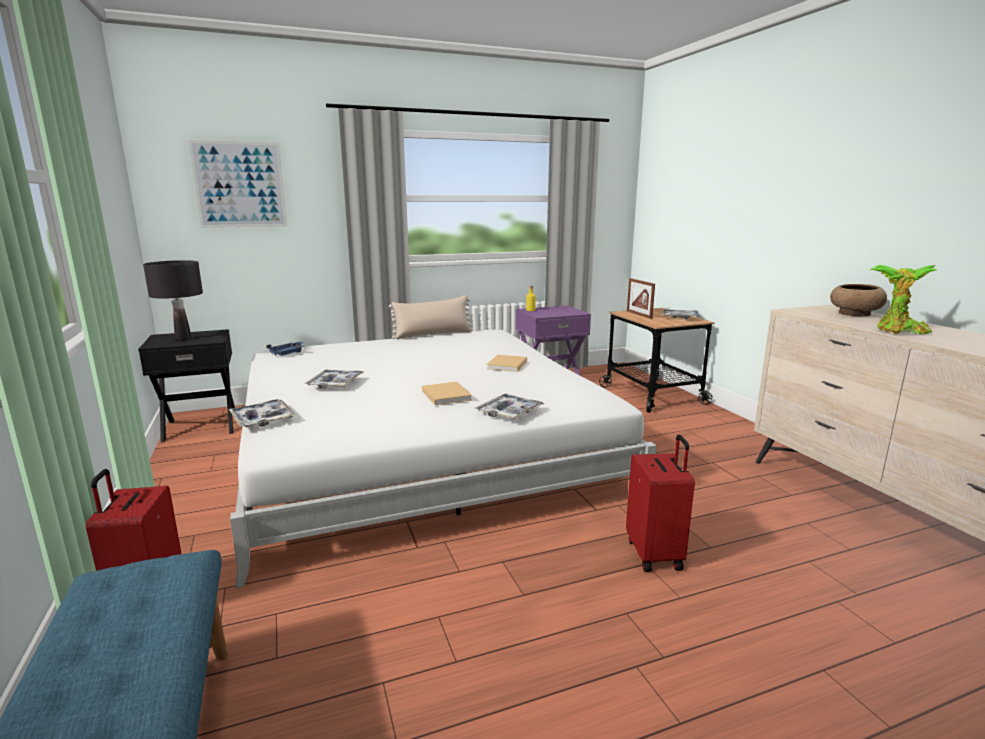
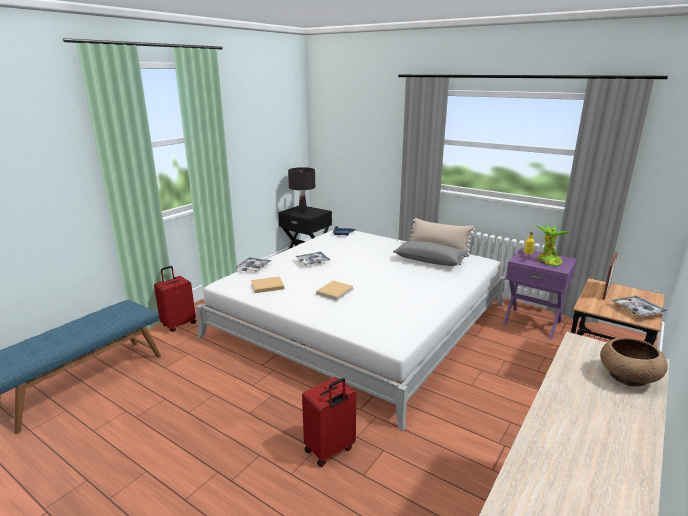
camera: 55 degrees right, 5 degrees up
picture [188,140,287,228] -> none
tray [475,394,545,420] -> none
beige book [487,355,527,372] -> beige book moved to [251,276,284,293]
potted plant [869,265,937,334] -> potted plant moved to [537,225,570,266]
none -> grey pillow [393,241,469,266]

